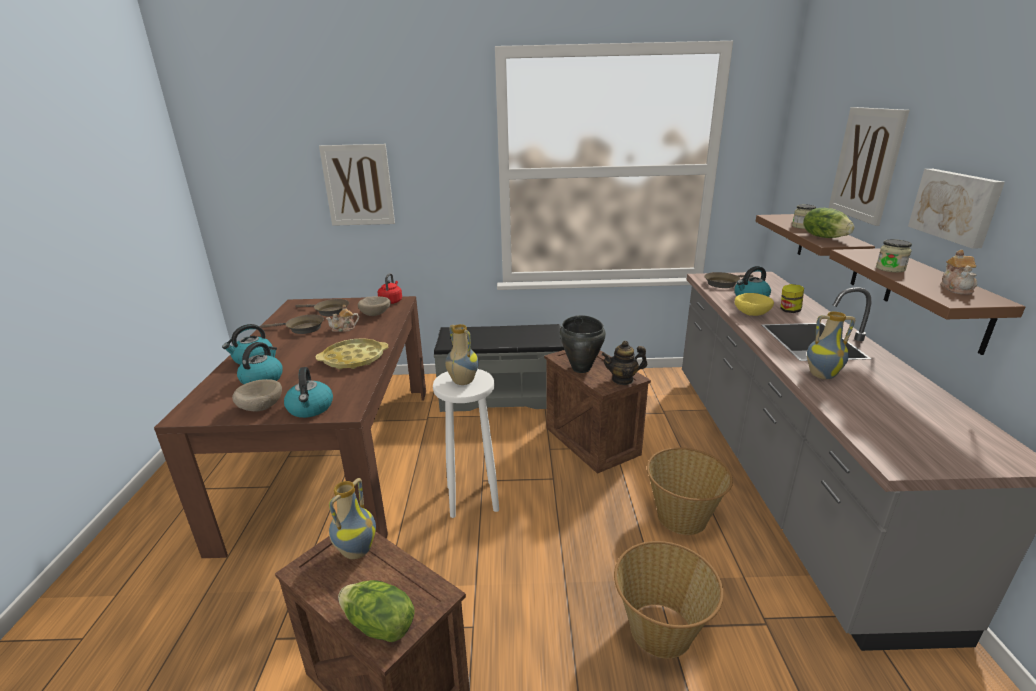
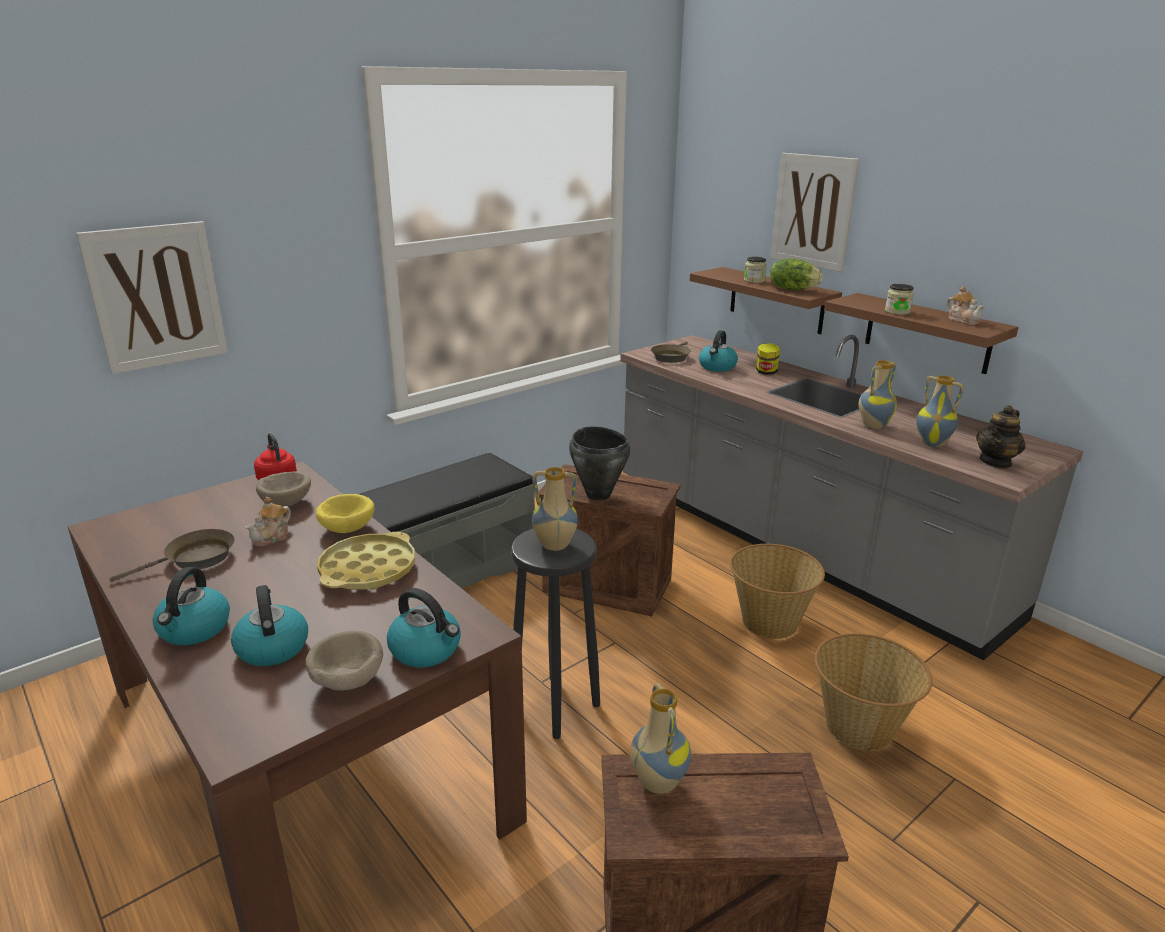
camera: 40 degrees left, 0 degrees up
brown frying pan [296,299,349,316] -> none
lettuce [338,580,415,642] -> none
white stool [433,369,499,518] -> black stool [511,528,600,739]
teapot [601,341,647,385] -> teapot moved to [976,405,1025,469]
yellow bowl [734,293,774,316] -> yellow bowl moved to [316,494,375,533]
picture [908,169,1005,249] -> none
none -> vase [916,375,964,447]

